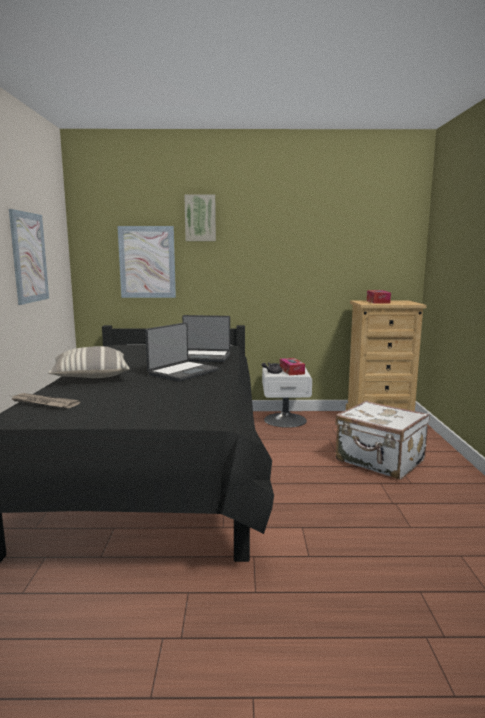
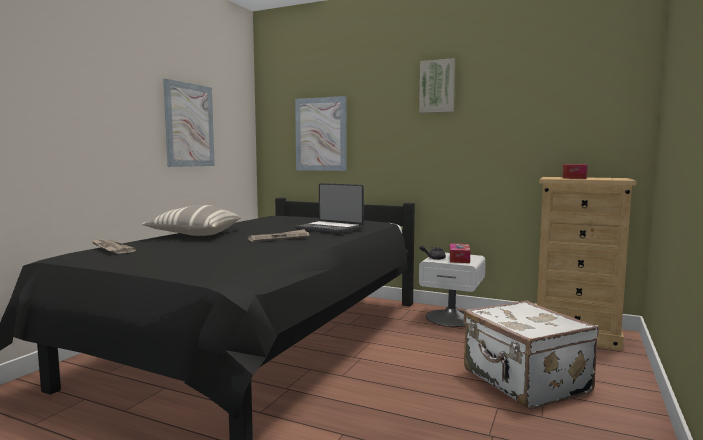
camera: 25 degrees right, 5 degrees down
laptop [145,322,218,382] -> newspaper [248,229,310,242]
picture [184,194,216,241] -> picture moved to [419,58,455,113]

